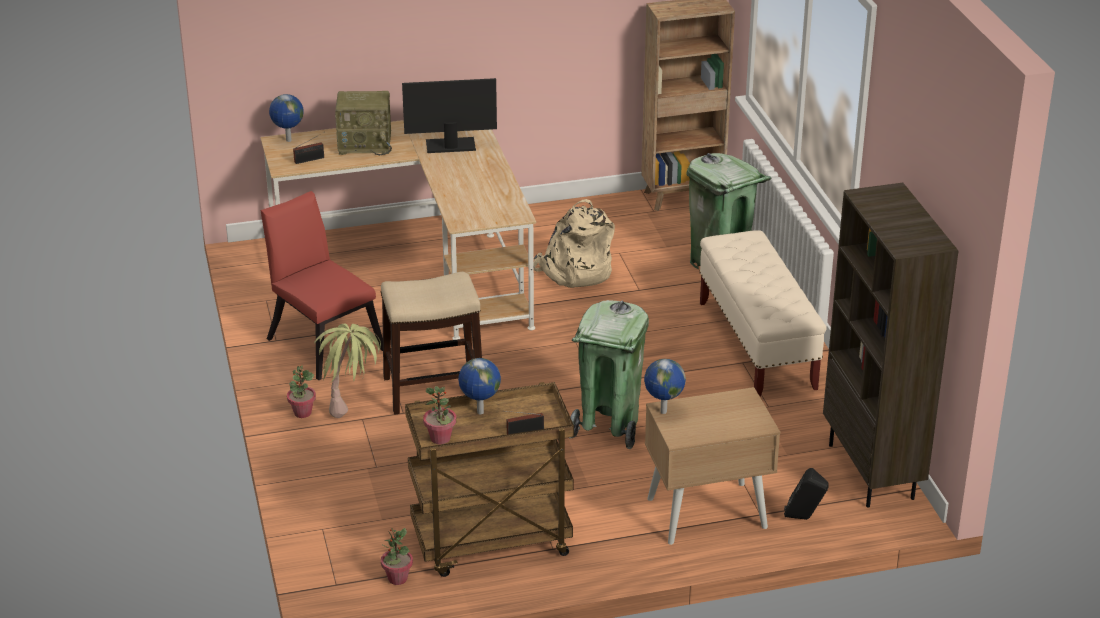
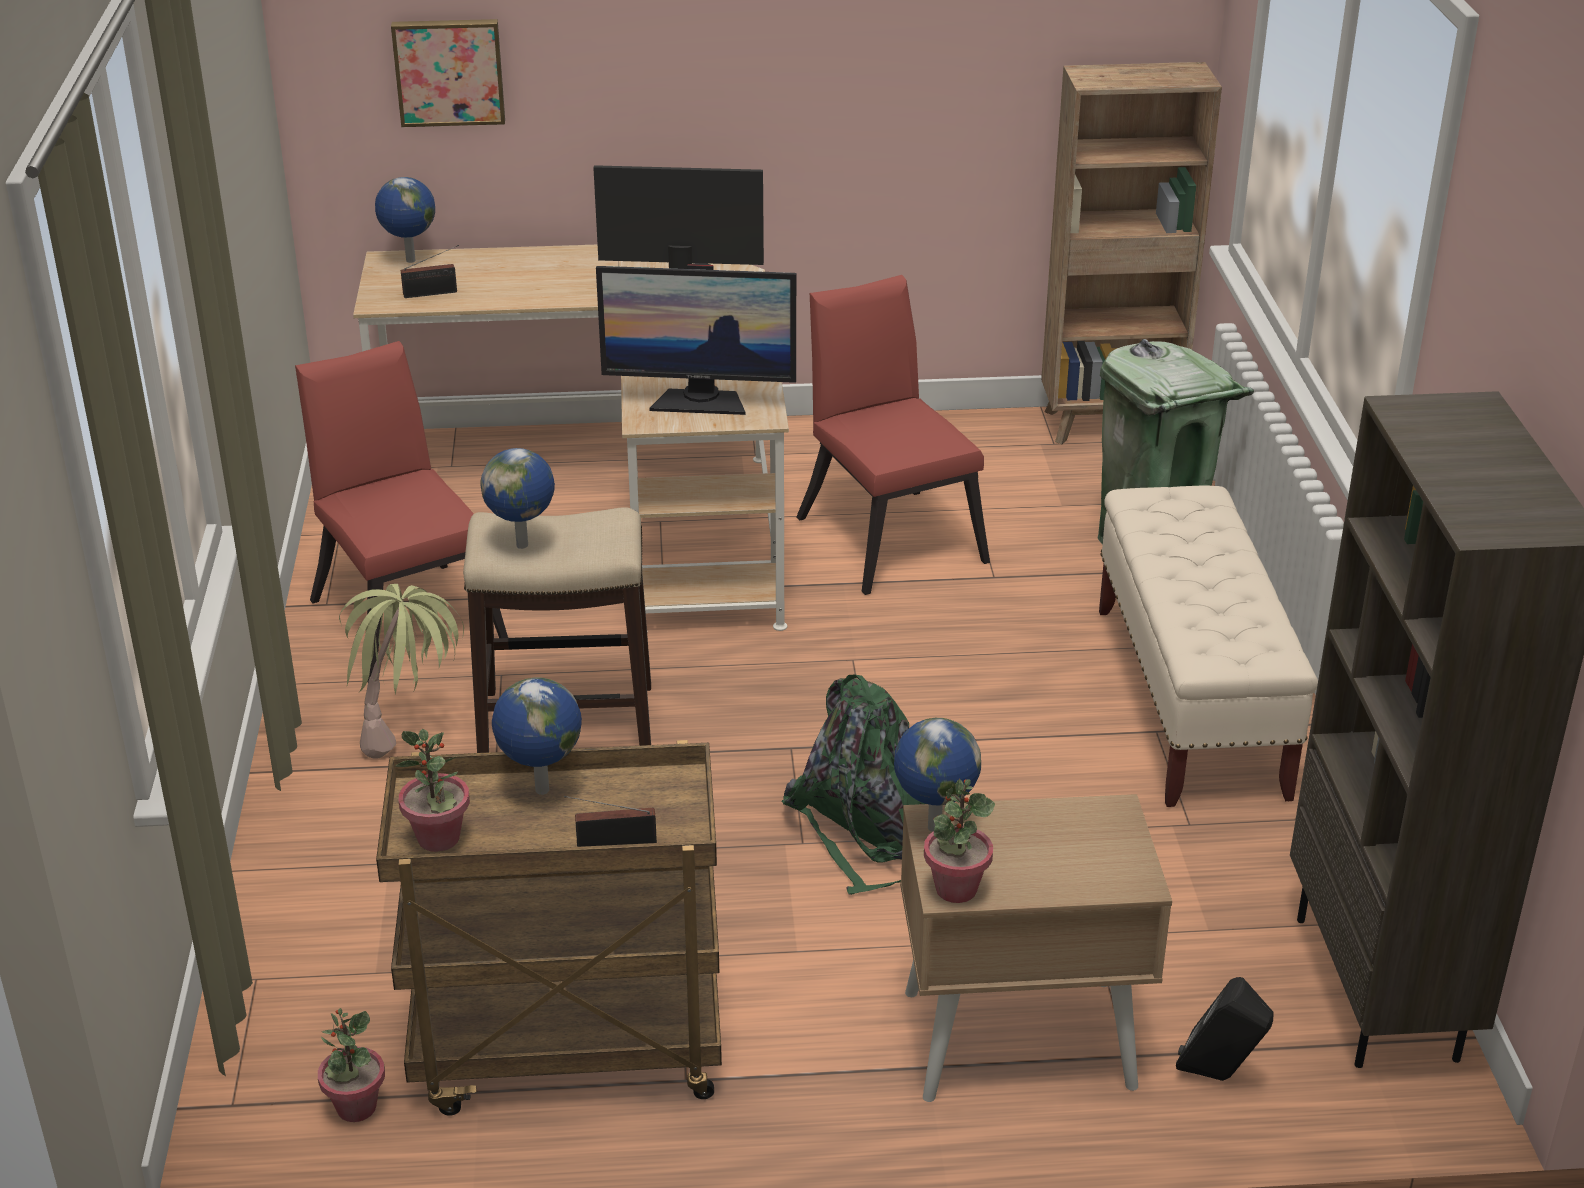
camera: 10 degrees right, 0 degrees up
potted plant [287,366,316,418] -> potted plant moved to [924,779,995,903]
radio [335,91,392,155] -> none
beige backpack [534,199,615,288] -> red chair [797,275,990,595]
green trash can [569,300,649,449] -> green backpack [781,674,925,895]
none -> picture [391,19,505,127]
none -> globe [480,448,555,549]
none -> monitor [596,263,796,415]

